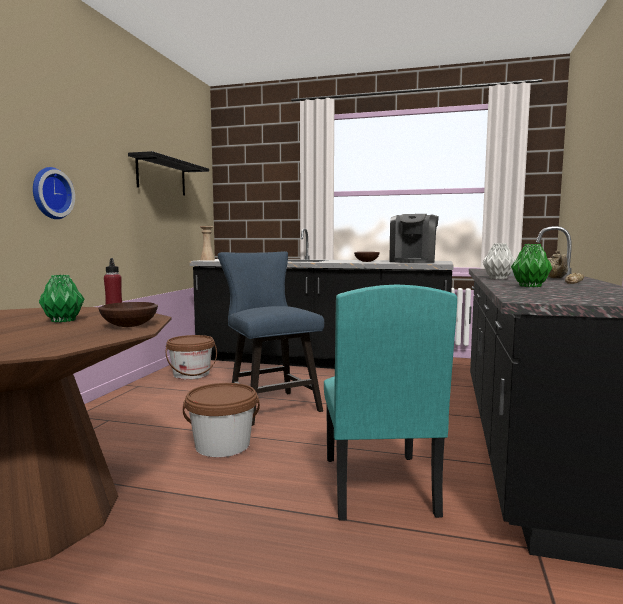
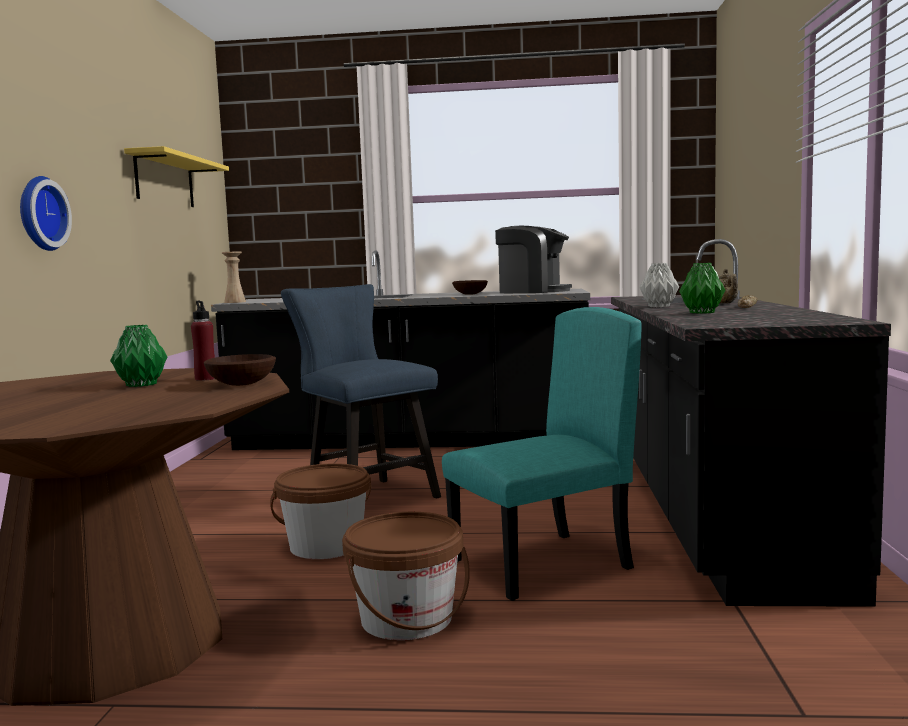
camera: 10 degrees left, 0 degrees up
black shelf [128,151,209,196] -> yellow shelf [124,146,229,207]
brown bucket [166,335,217,380] -> brown bucket moved to [342,512,470,640]
turquoise chair [324,284,457,521] -> turquoise chair turned 105 degrees counterclockwise [442,307,642,601]
coffee machine [389,214,439,263] -> coffee machine turned 75 degrees counterclockwise [495,226,572,293]

